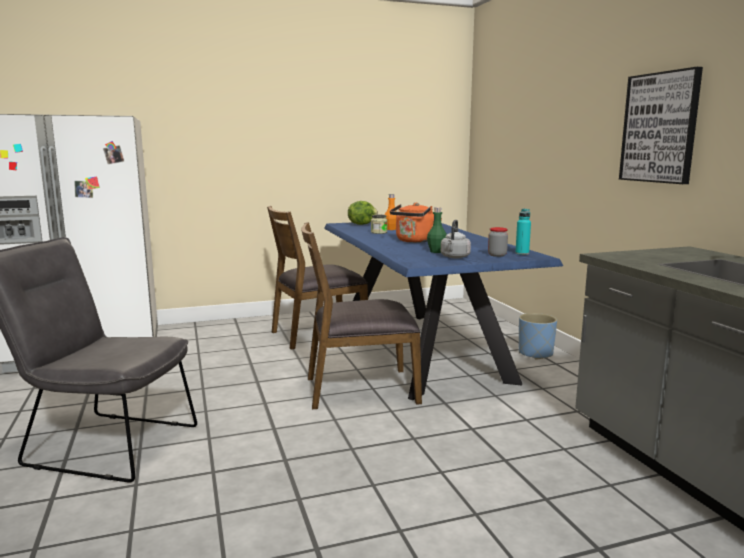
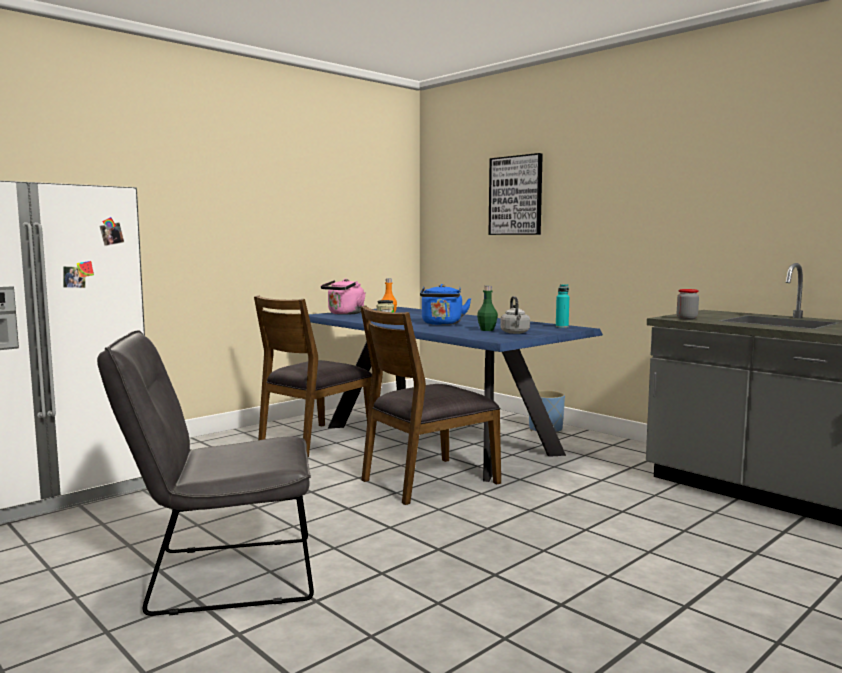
camera: 25 degrees left, 5 degrees down
lettuce [348,201,378,225] -> pink kettle [321,279,366,315]
orange kettle [390,203,442,243] -> blue kettle [420,284,471,325]
jar [488,227,508,257] -> jar moved to [677,289,699,320]
picture [619,67,703,184] -> picture moved to [489,153,543,235]

